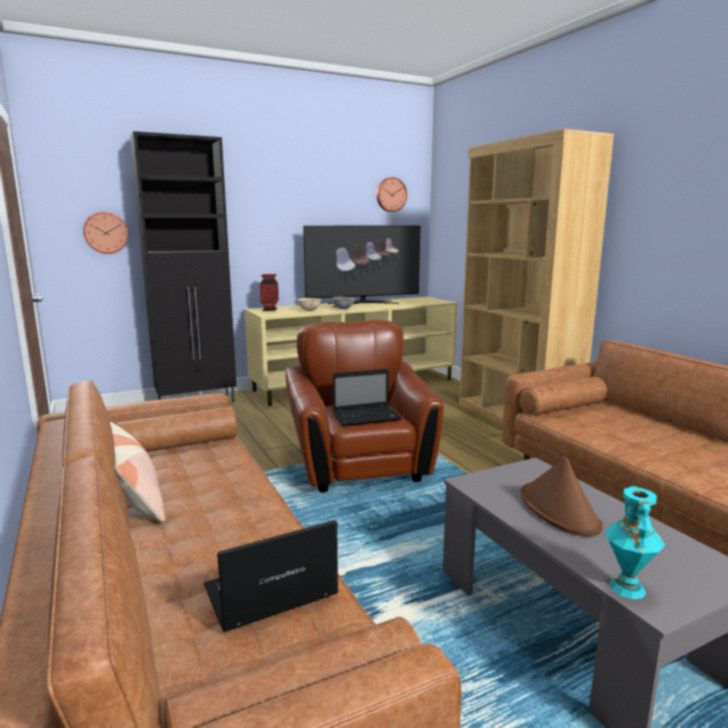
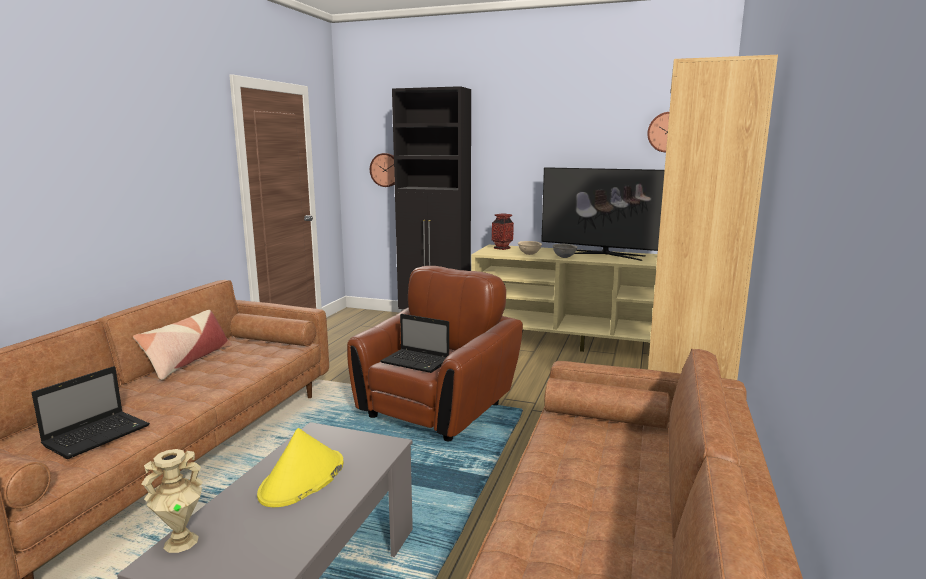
camera: 45 degrees right, 0 degrees up
laptop [204,520,339,632] -> laptop turned 105 degrees clockwise [32,366,150,459]
brown hat [520,457,603,537] -> yellow hat [257,428,343,507]
turquoise vase [605,486,665,599] -> beige vase [141,449,203,553]

